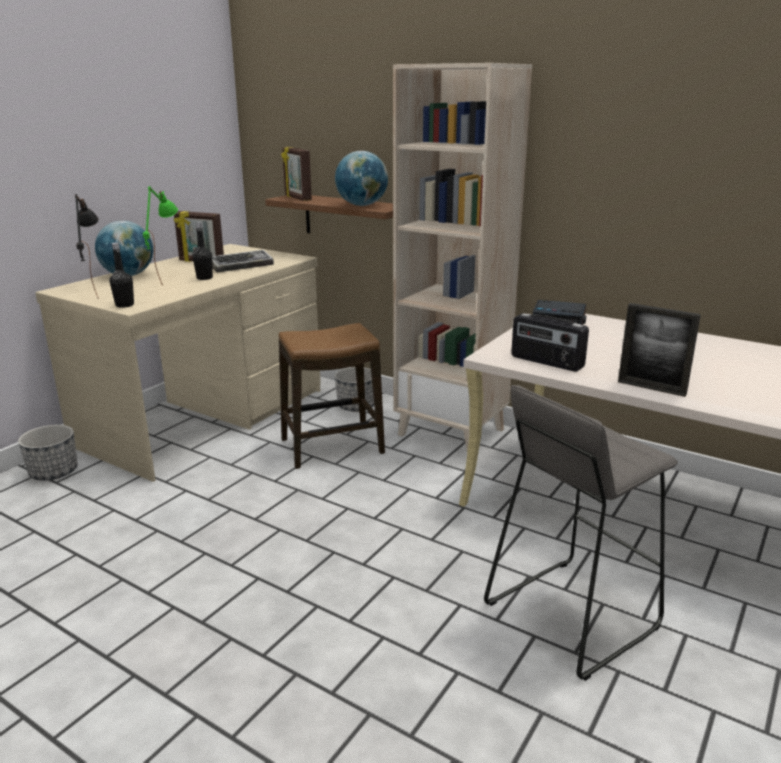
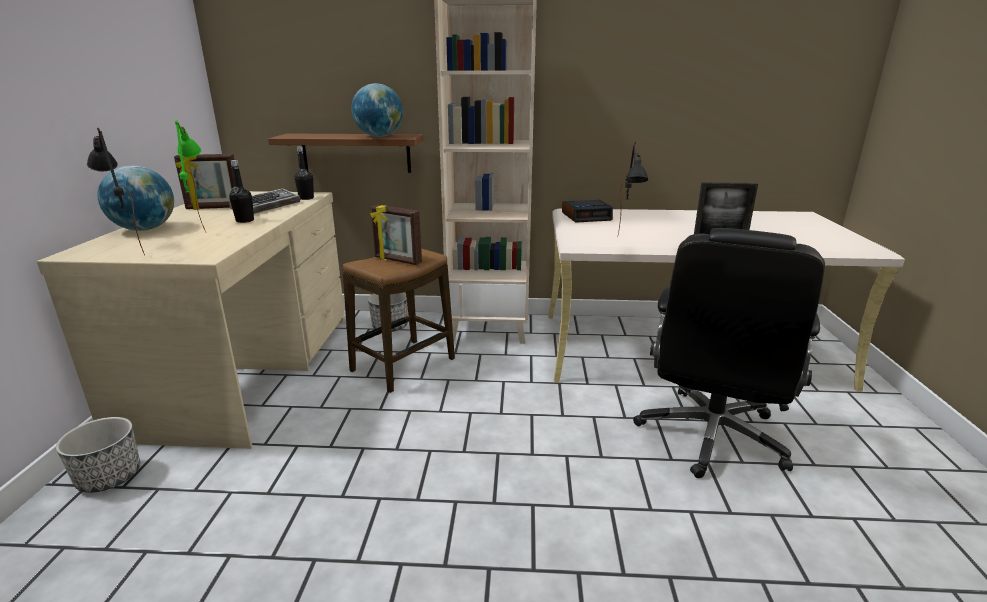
camera: 30 degrees left, 0 degrees up
black bottle [109,243,134,308] -> black bottle moved to [294,146,314,200]
picture frame [281,147,312,201] -> picture frame moved to [370,205,422,265]
grey stool [484,385,678,681] -> black office chair [633,228,825,478]
radio [511,313,589,372] -> black table lamp [618,141,648,234]

